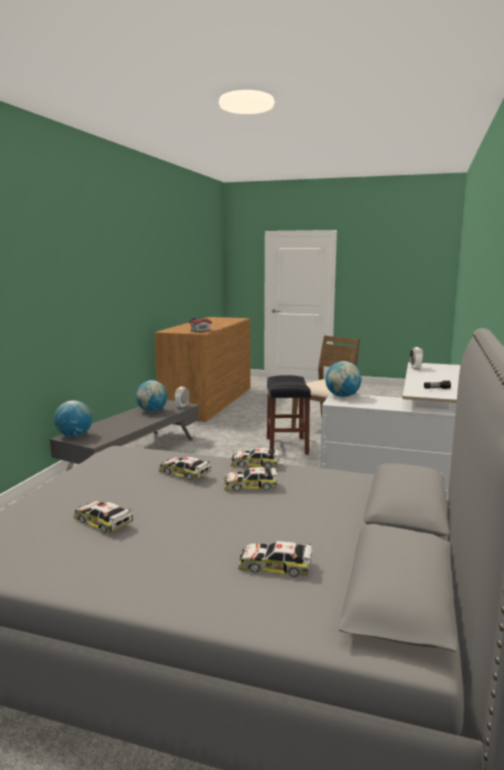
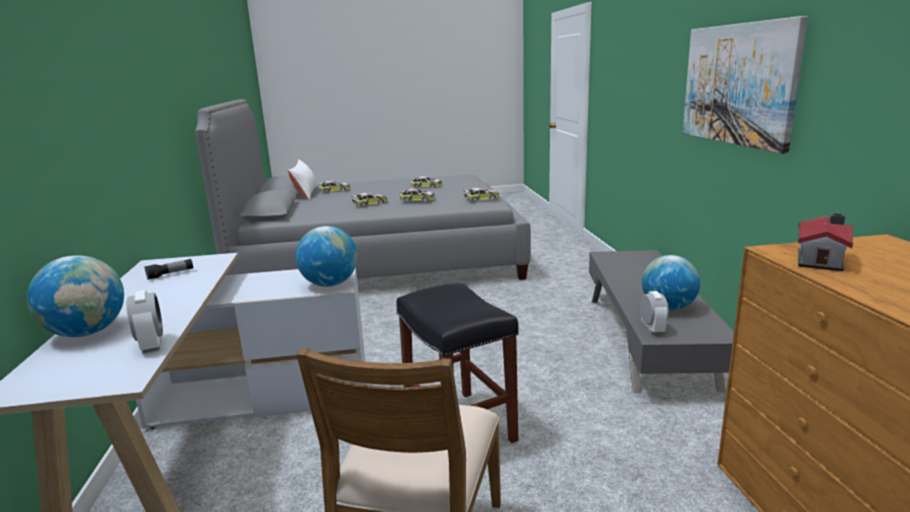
camera: 155 degrees right, 5 degrees up
globe [54,400,92,437] -> globe moved to [27,255,124,337]
toy car [231,448,280,469] -> toy car moved to [464,188,500,202]
none -> white pillow [288,159,318,200]
none -> picture [683,16,808,154]

